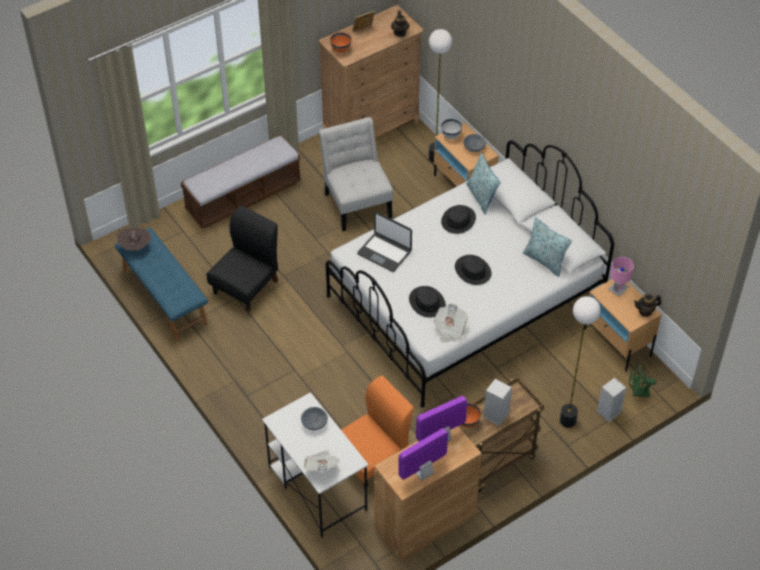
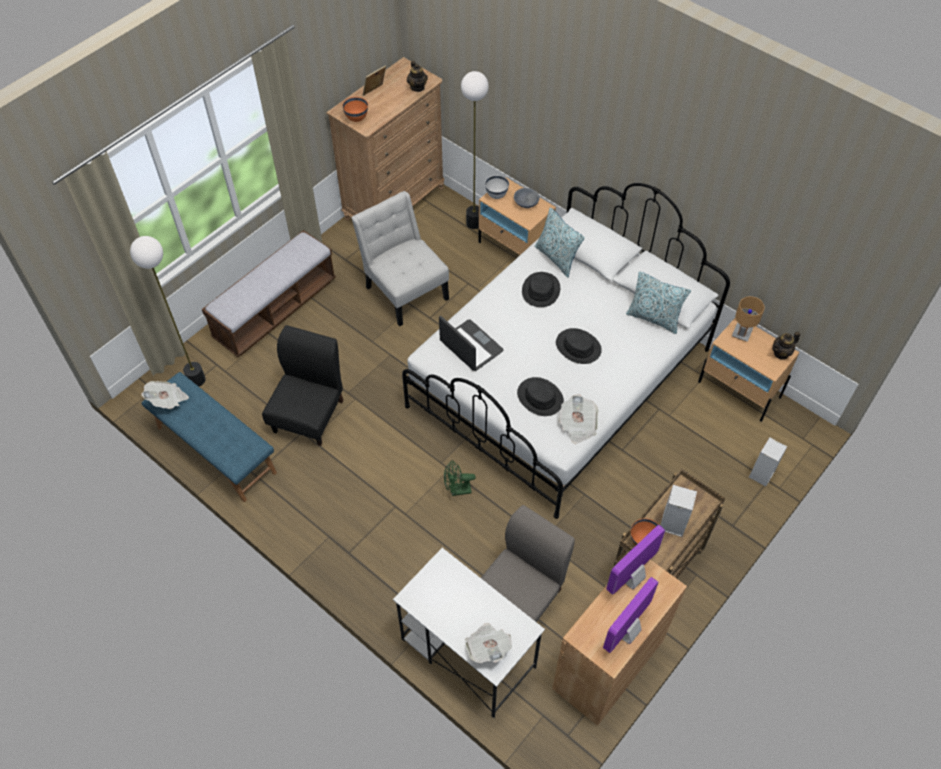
camera: 15 degrees left, 5 degrees up
brown hat [117,228,151,251] -> newspaper [141,381,189,409]
grey bowl [301,407,328,430] -> none
orange chair [341,375,414,487] -> grey chair [481,505,575,622]
laptop [357,212,412,272] -> laptop turned 150 degrees counterclockwise [439,316,503,371]
floor lamp [560,296,601,428] -> floor lamp moved to [130,236,206,387]
pink table lamp [608,257,634,296] -> brown table lamp [732,296,765,342]
green fan [629,364,657,397] -> green fan moved to [444,460,476,496]

